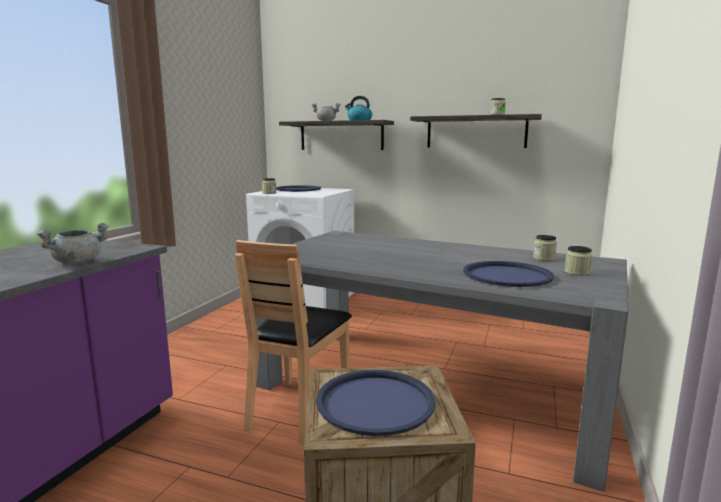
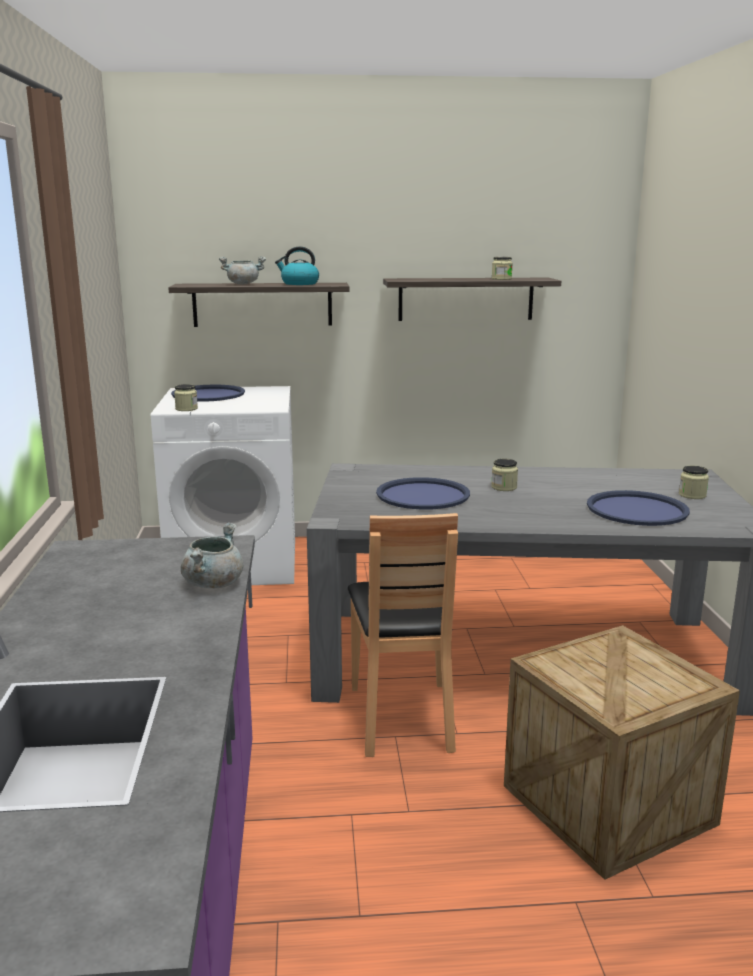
camera: 25 degrees left, 5 degrees up
blue tray [316,370,436,436] -> blue tray moved to [376,477,470,510]
jar [533,235,557,261] -> jar moved to [491,459,518,491]

